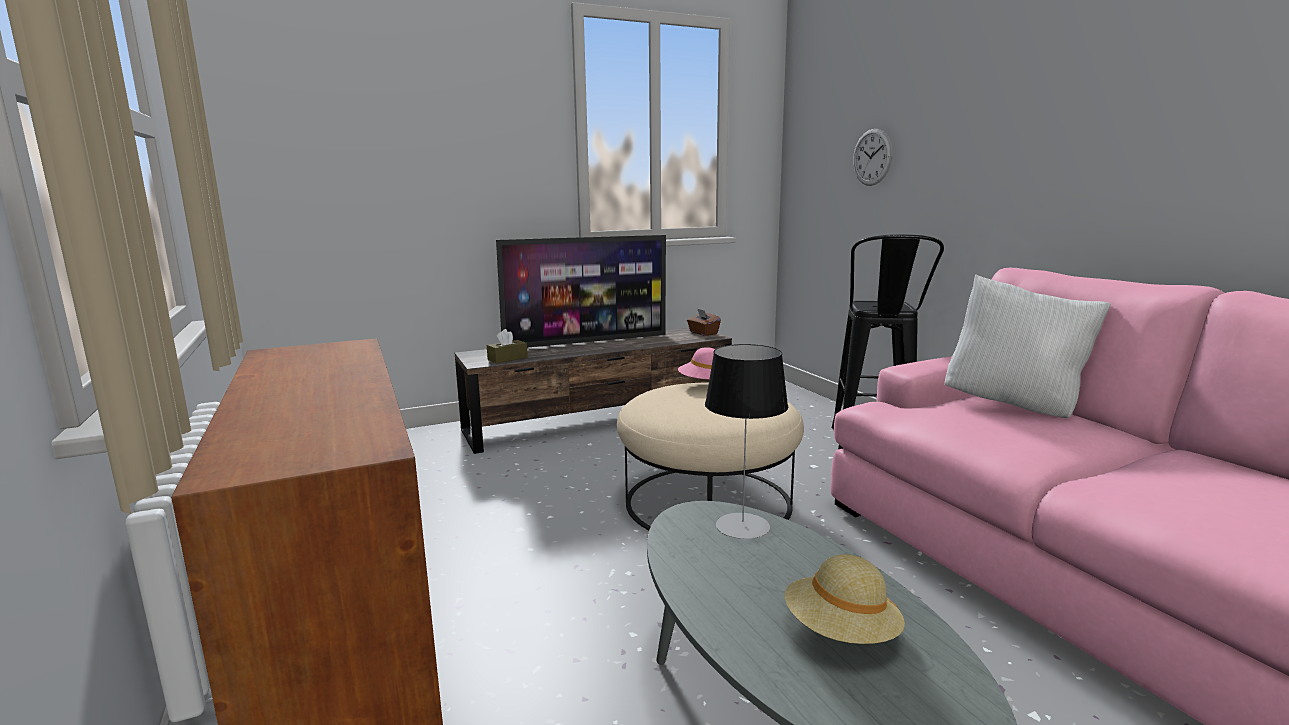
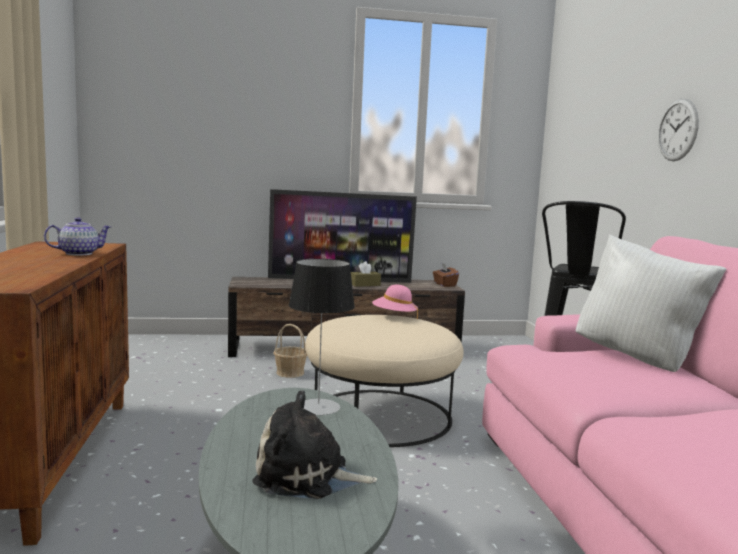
camera: 15 degrees right, 5 degrees down
brown tissue box [487,329,528,363] -> brown tissue box moved to [351,261,381,287]
beige hat [785,554,905,644] -> plush toy [252,390,377,499]
wall clock [853,129,893,186] -> wall clock moved to [658,98,699,161]
none -> teapot [44,217,111,256]
none -> basket [273,324,307,378]

